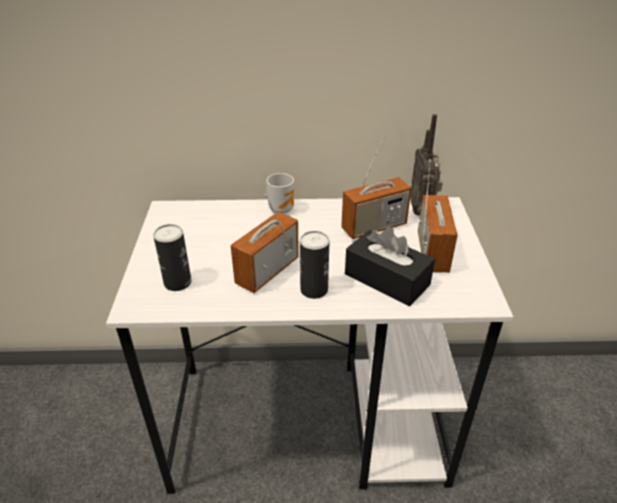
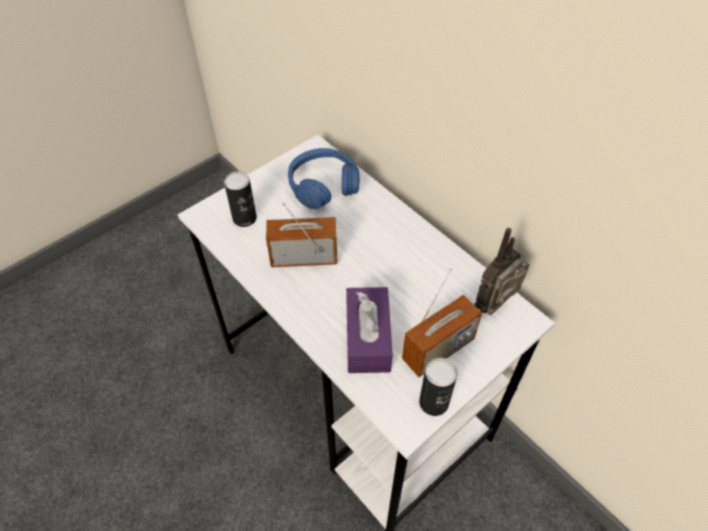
camera: 50 degrees right, 15 degrees up
mug [267,173,294,214] -> none
can [300,231,329,299] -> can moved to [419,358,457,416]
radio [341,135,412,239] -> none
black tissue box [345,227,435,306] -> purple tissue box [346,287,392,373]
none -> blue headphones [288,148,359,209]

